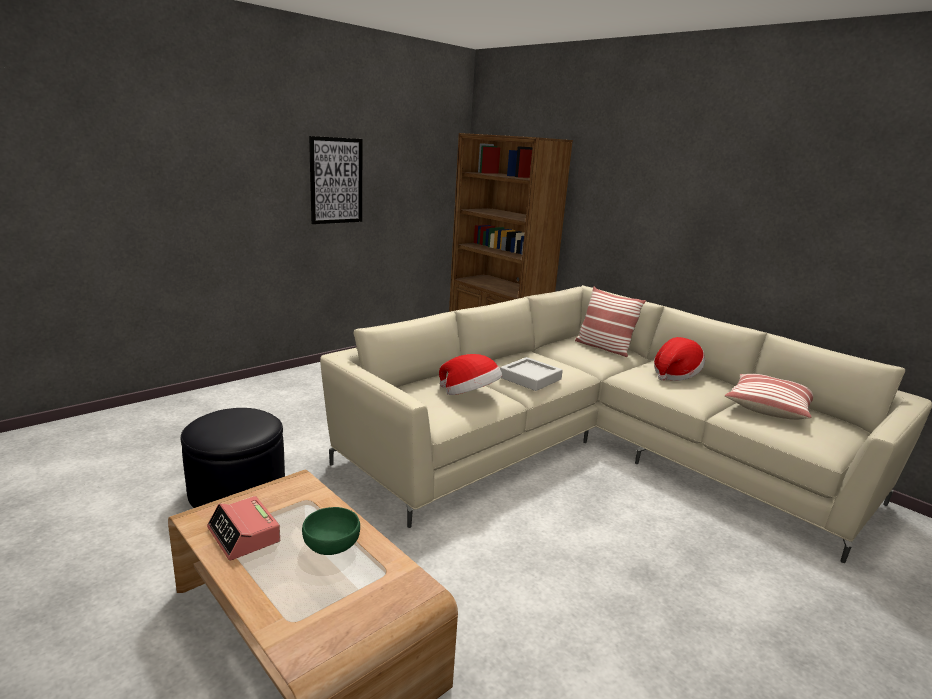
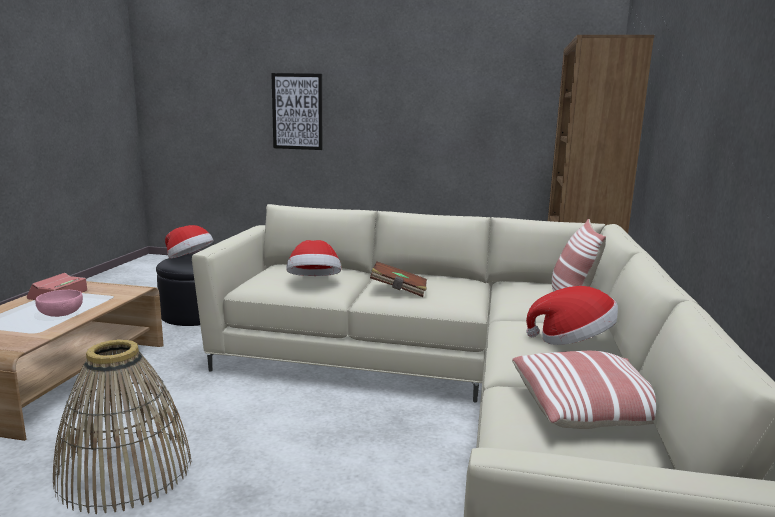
camera: 55 degrees right, 5 degrees down
green bowl [302,507,360,555] -> pink bowl [35,290,83,317]
picture [309,136,362,224] -> picture moved to [271,73,322,150]
grey tray [500,357,563,391] -> brown book [370,261,427,297]
none -> basket [53,339,191,514]
none -> hat [165,225,214,259]

